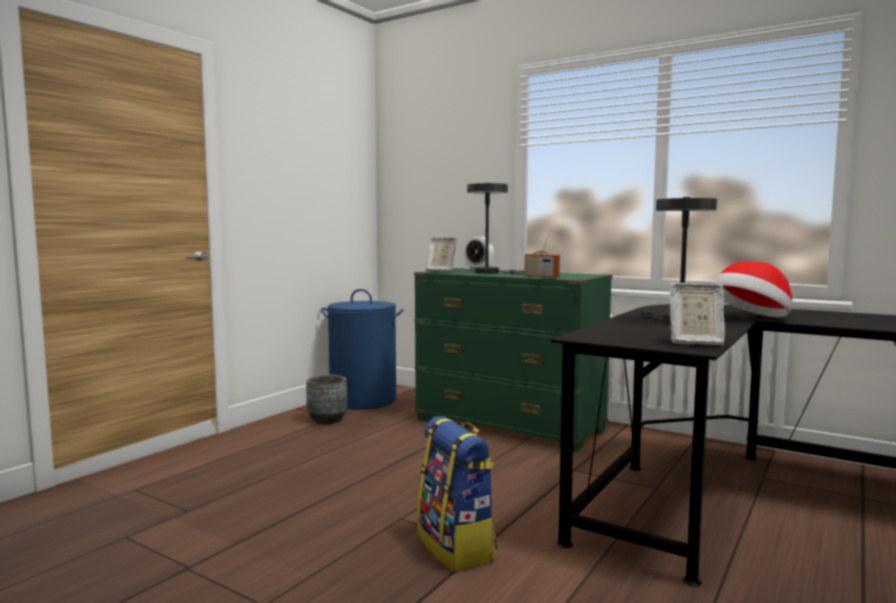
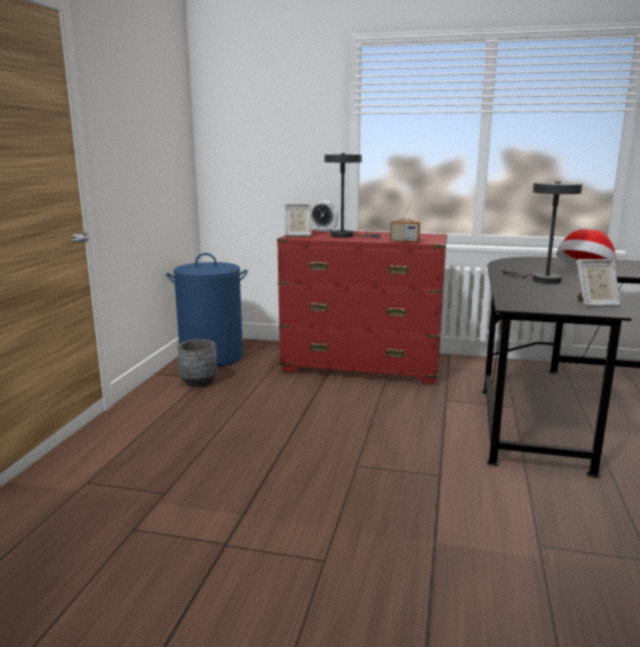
camera: 20 degrees left, 10 degrees up
green dresser [414,268,612,452] -> red dresser [277,230,447,384]
backpack [417,416,498,572] -> none

